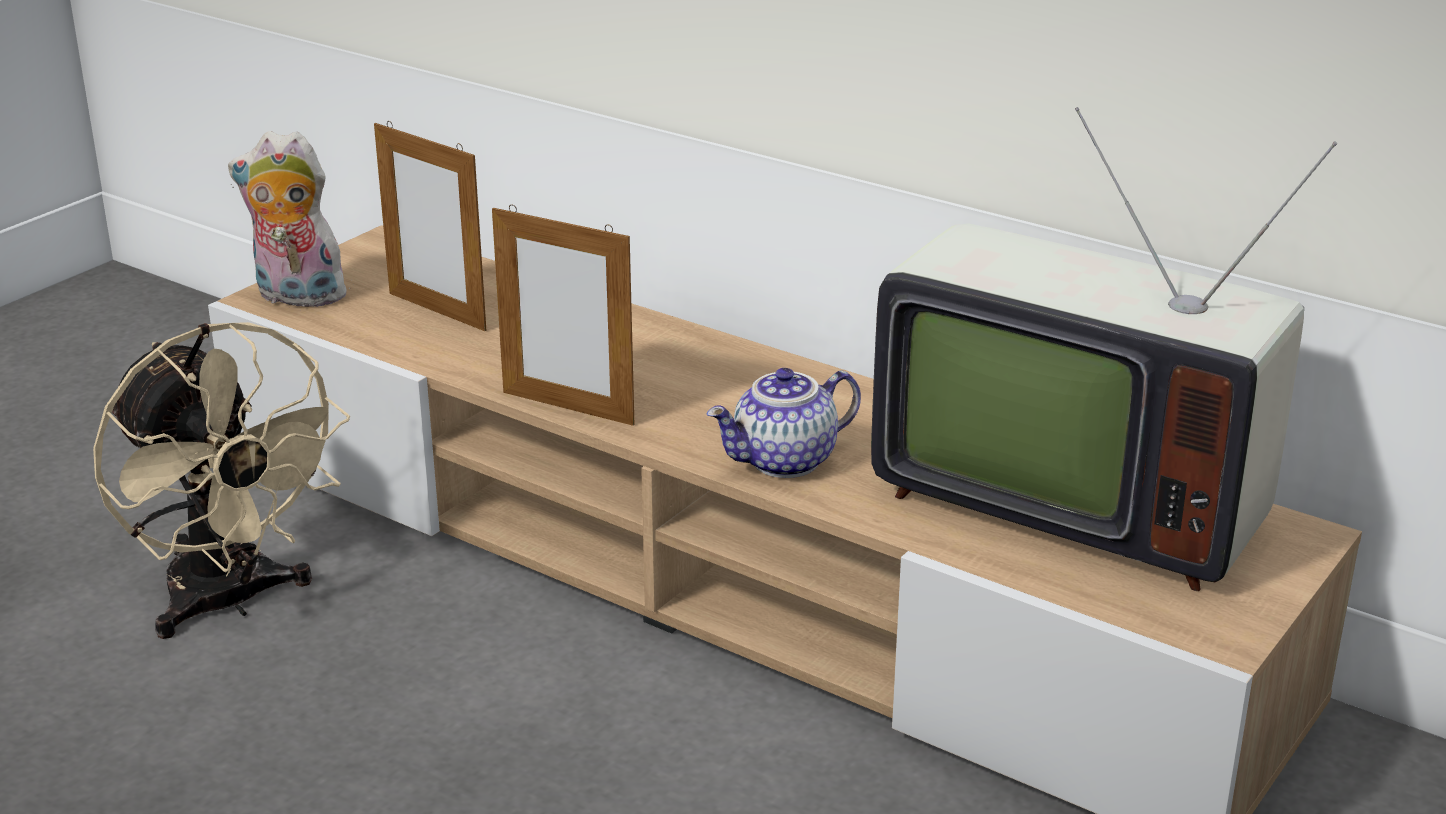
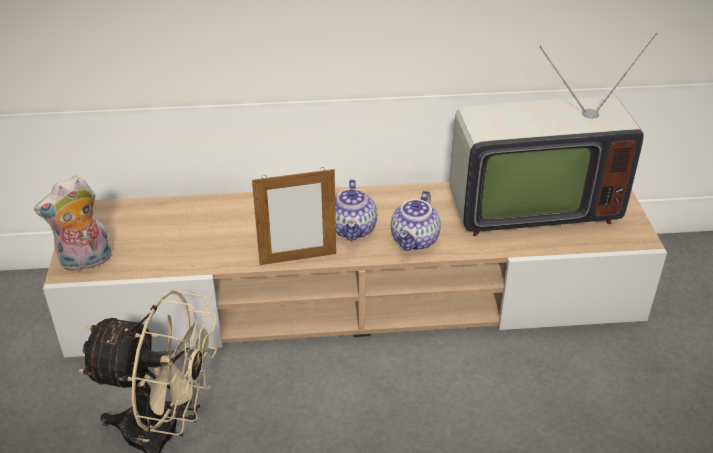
camera: 40 degrees left, 10 degrees up
picture frame [374,121,486,331] -> none
none -> teapot [335,179,377,241]

